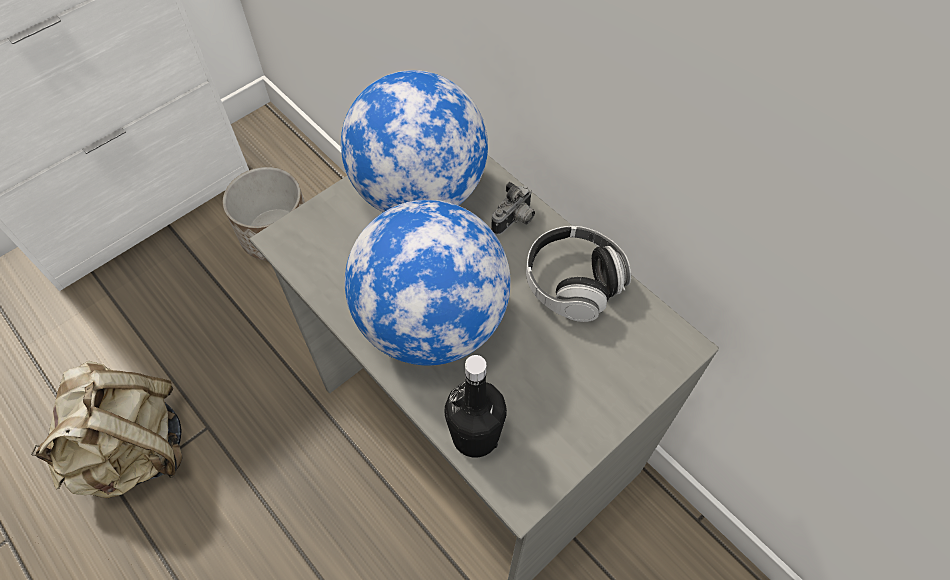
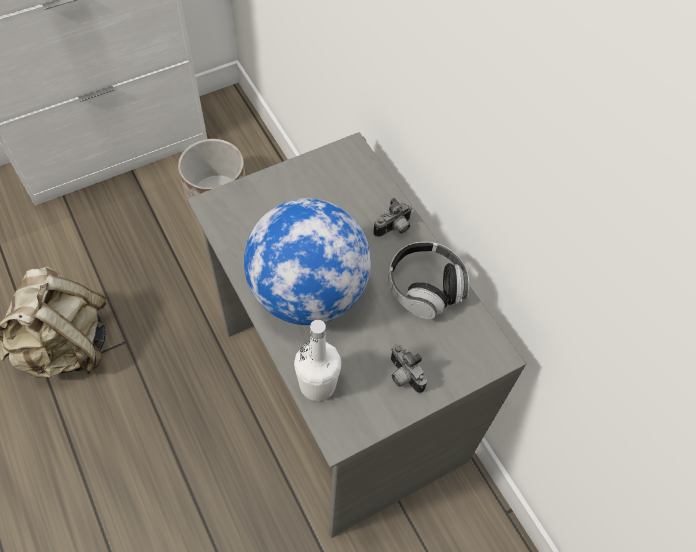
camera: 10 degrees right, 0 degrees up
globe [341,70,488,212] -> none
black bottle [445,355,507,458] -> white bottle [294,320,341,401]
none -> camera [391,344,427,393]

